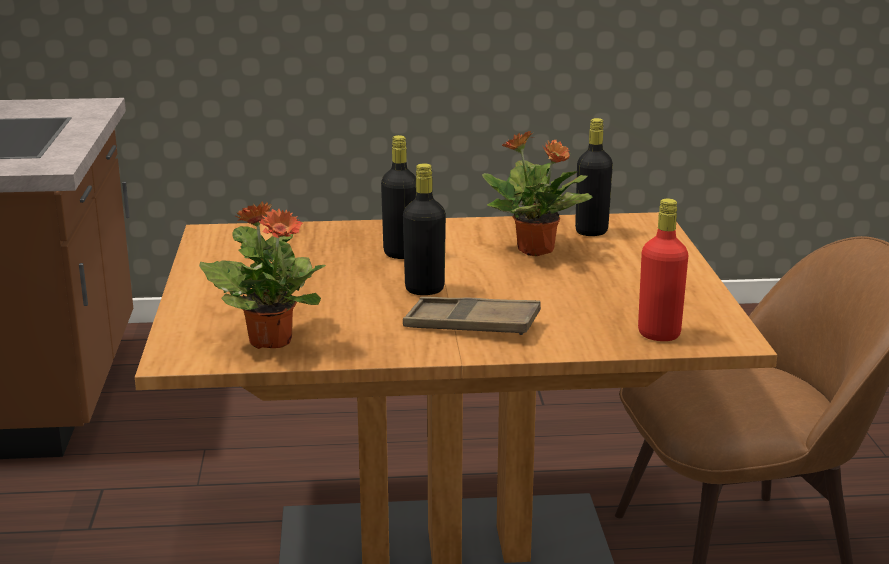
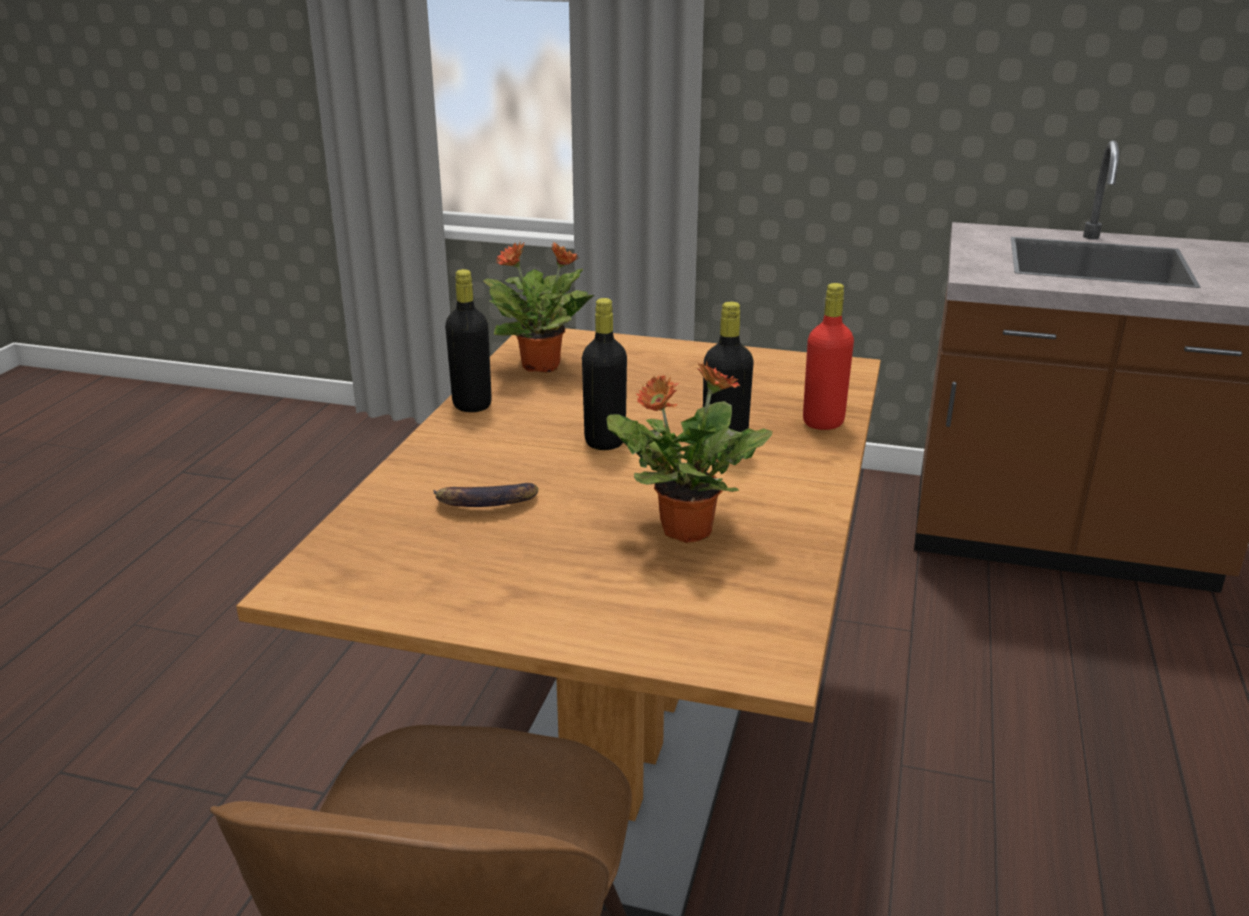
camera: 110 degrees right, 5 degrees up
brown tray [403,297,541,335] -> none
black bottle [575,118,613,236] -> black bottle moved to [445,269,492,412]
red bottle [638,199,689,341] -> red bottle moved to [803,283,854,430]
none -> banana [433,483,538,507]

